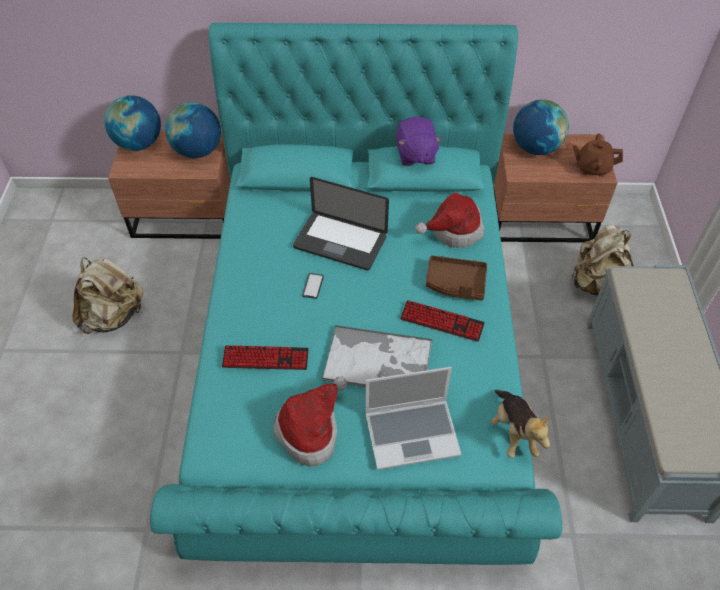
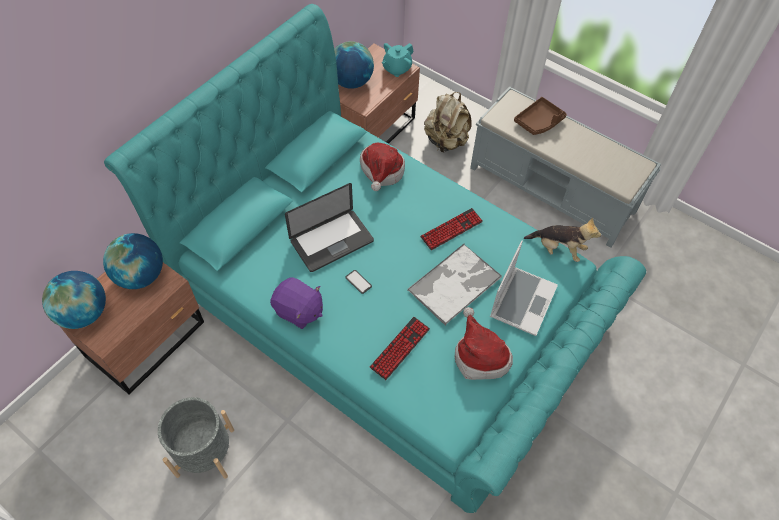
camera: 55 degrees left, 5 degrees up
beige backpack [72,257,143,334] -> grey planter [158,397,234,479]
purple plush toy [396,117,442,166] -> purple plush toy moved to [270,277,323,329]
brown tray [426,256,487,300] -> brown tray moved to [514,97,567,135]
brown teapot [573,134,623,177] -> turquoise teapot [382,43,414,77]

